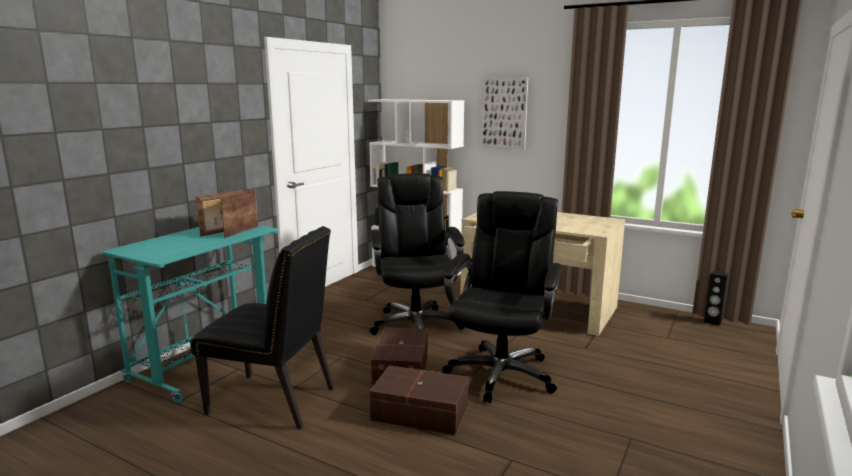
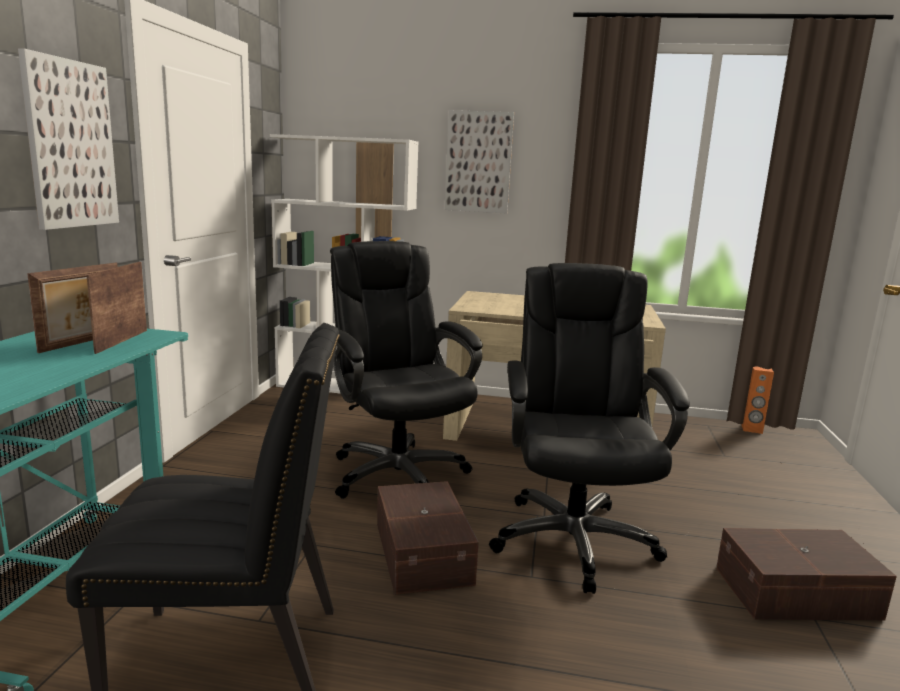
camera: 20 degrees left, 0 degrees up
brown storage box [370,365,469,435] -> brown storage box moved to [716,528,897,620]
black speaker [704,271,728,326] -> orange speaker [742,366,774,434]
none -> picture [18,48,119,230]

